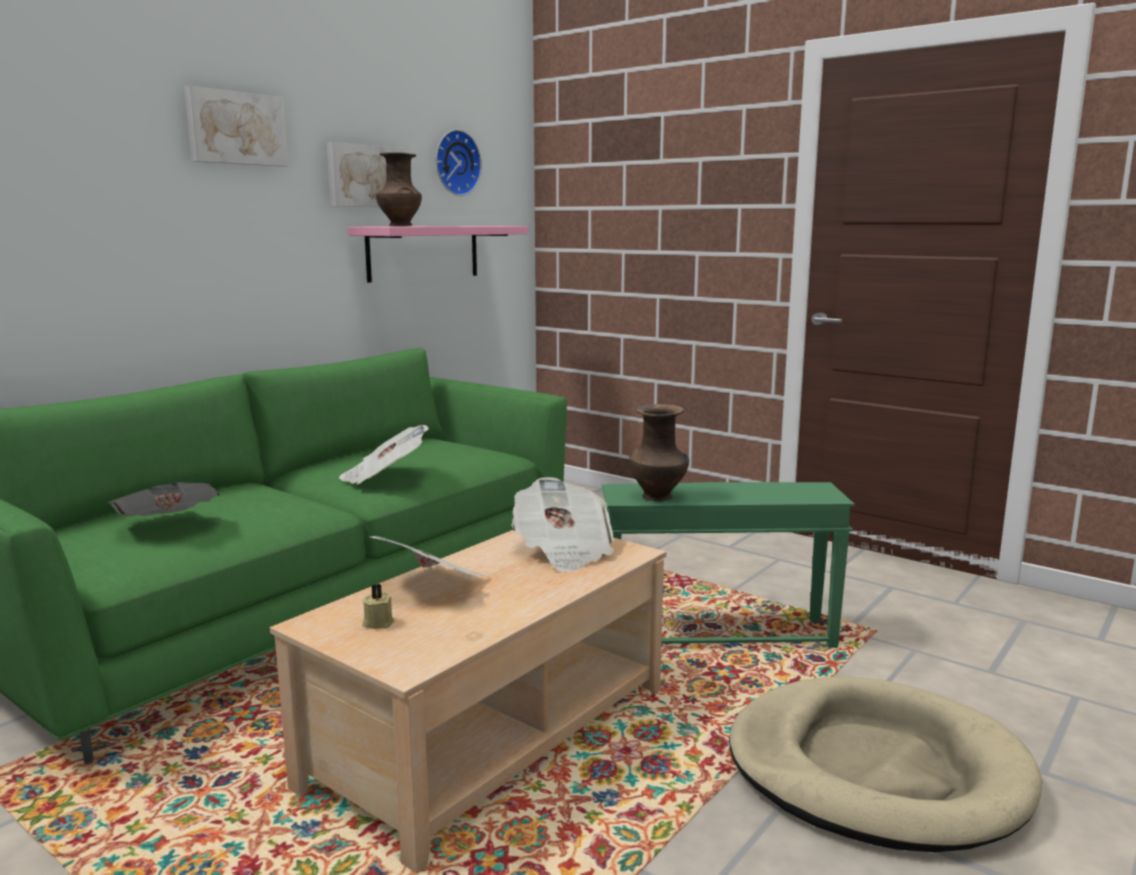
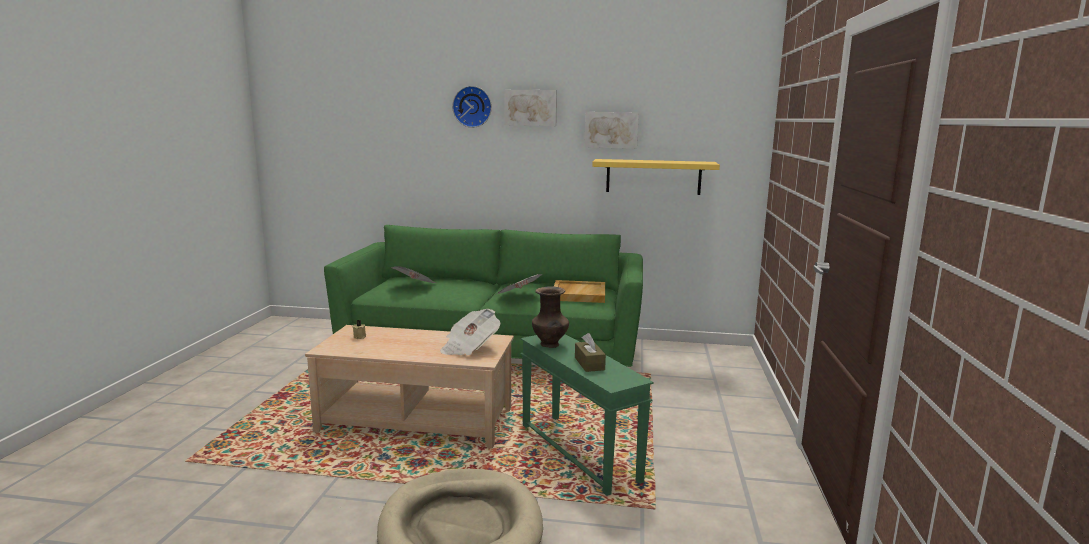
camera: 60 degrees right, 0 degrees up
pink shelf [348,226,528,283] -> yellow shelf [592,159,720,195]
newspaper [370,536,490,577] -> none
brown vase [376,152,422,226] -> none
wall clock [436,130,482,196] -> wall clock moved to [452,86,492,128]
none -> beige tray [554,280,605,303]
none -> brown tissue box [575,333,606,372]

